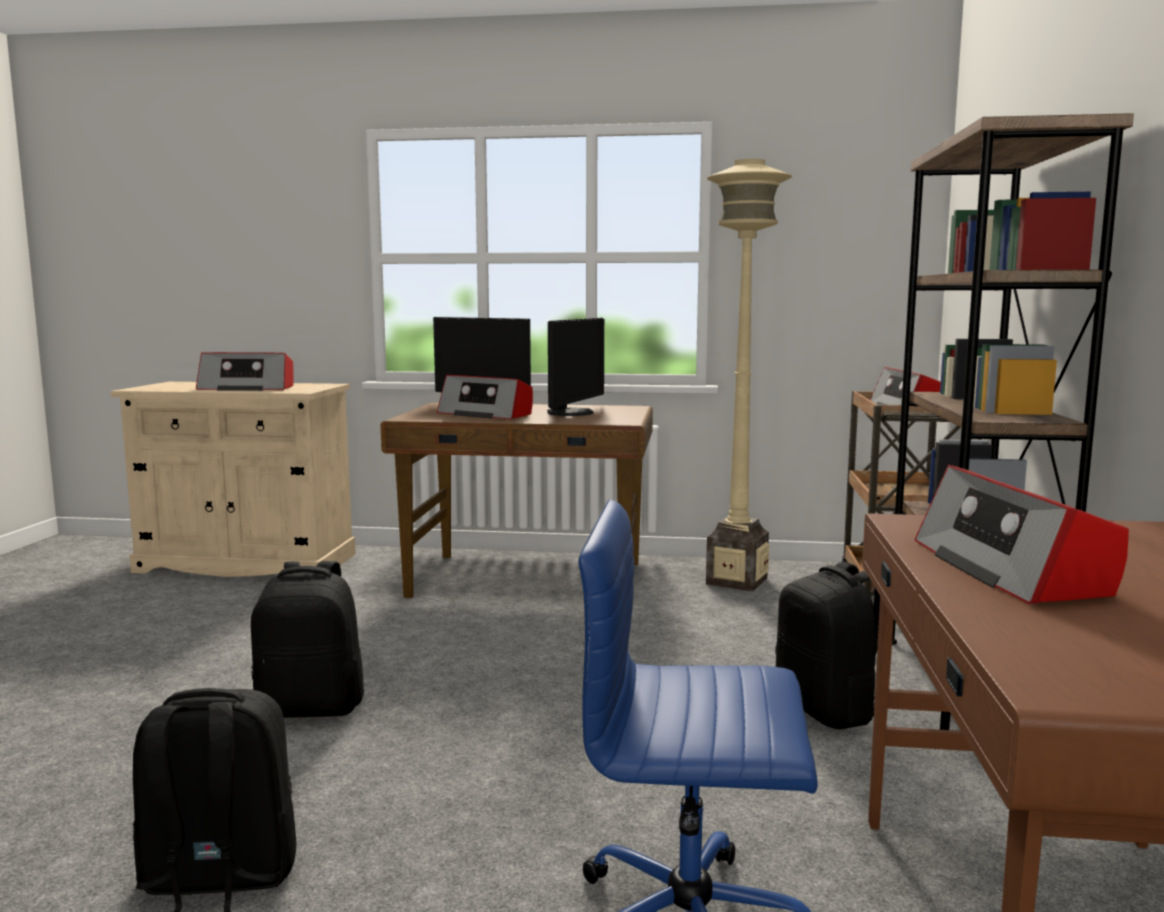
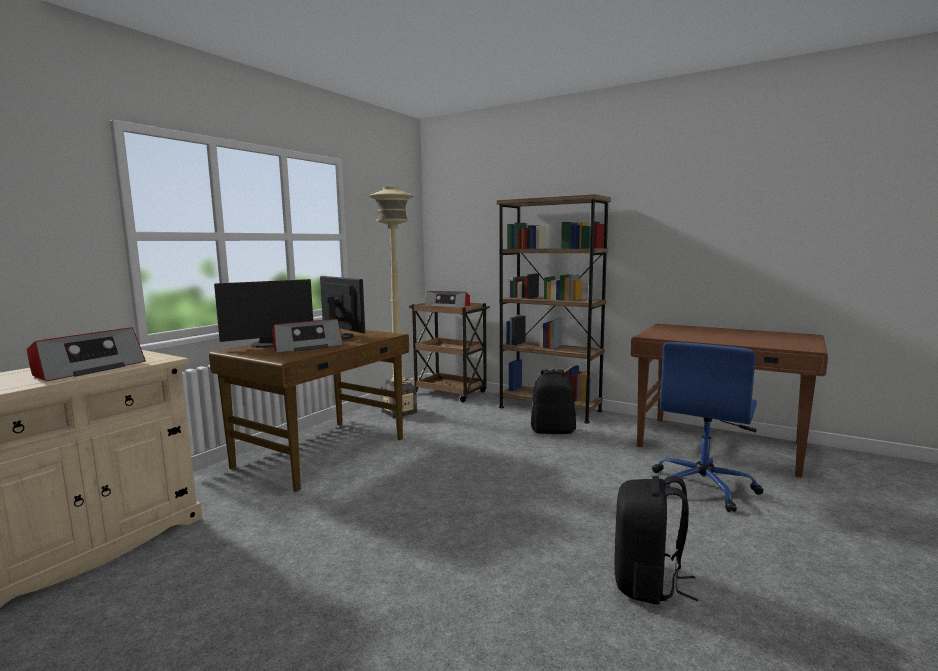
camera: 65 degrees left, 0 degrees up
black backpack [251,561,364,718] -> none
radio [915,465,1129,604] -> none

